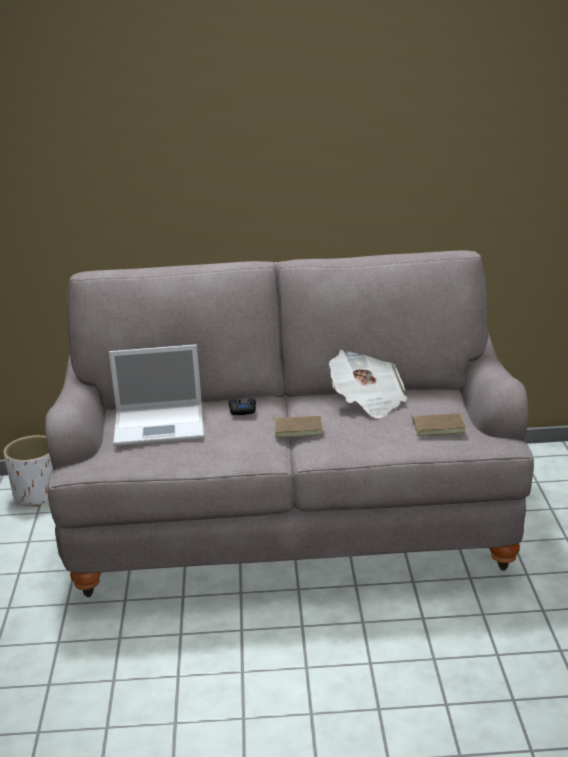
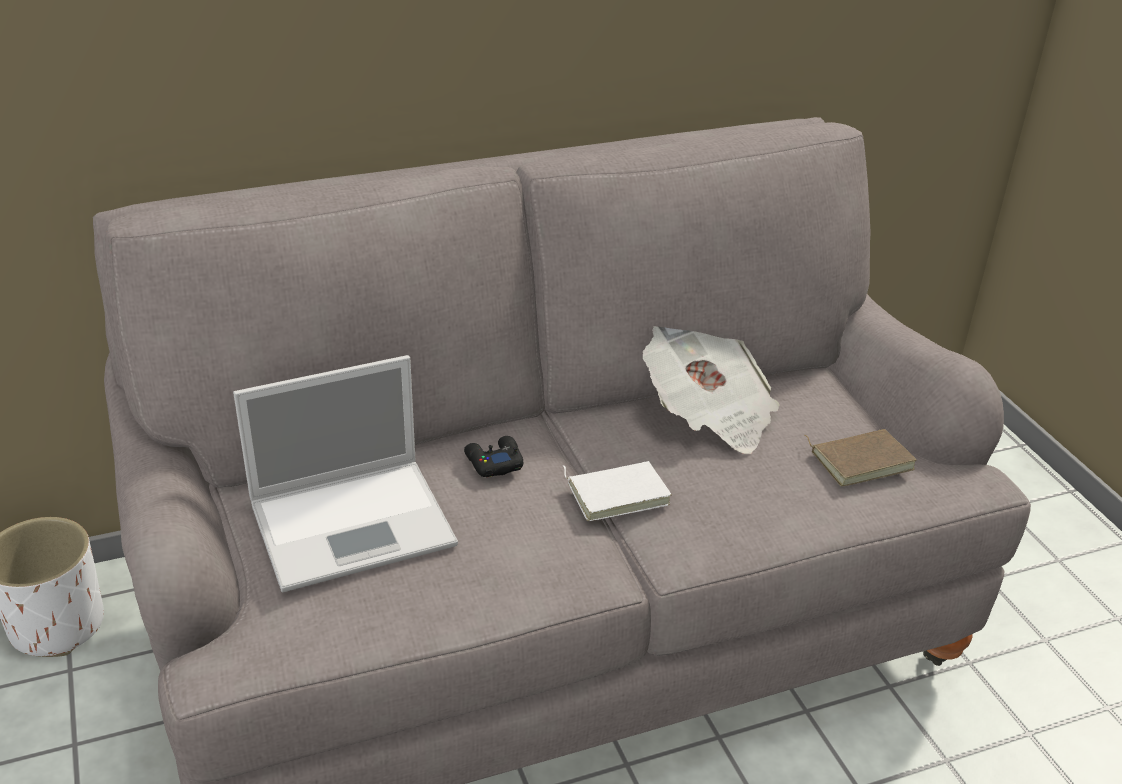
camera: 20 degrees left, 10 degrees up
brown book [273,414,323,437] -> white book [563,461,672,521]

